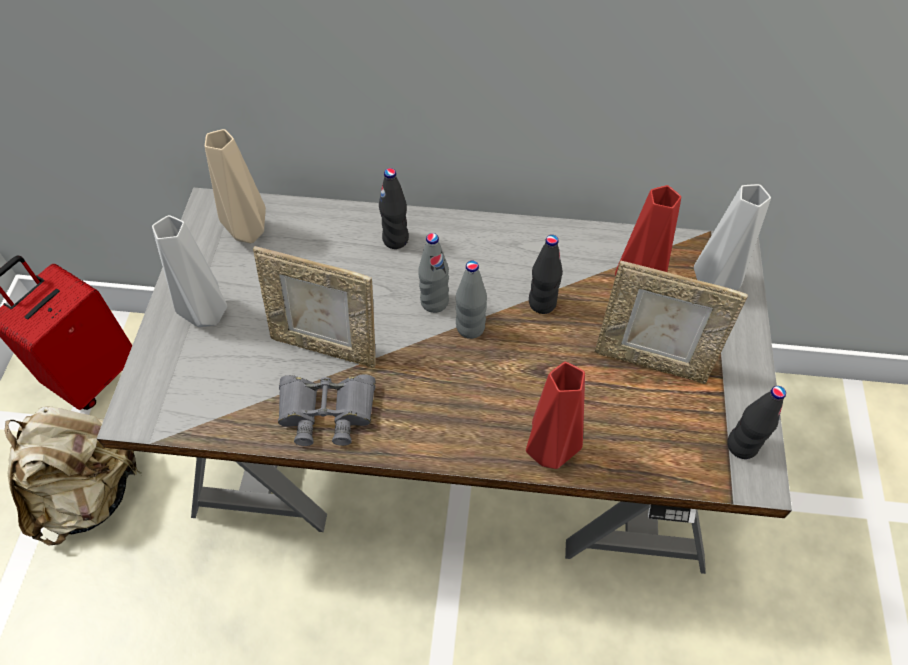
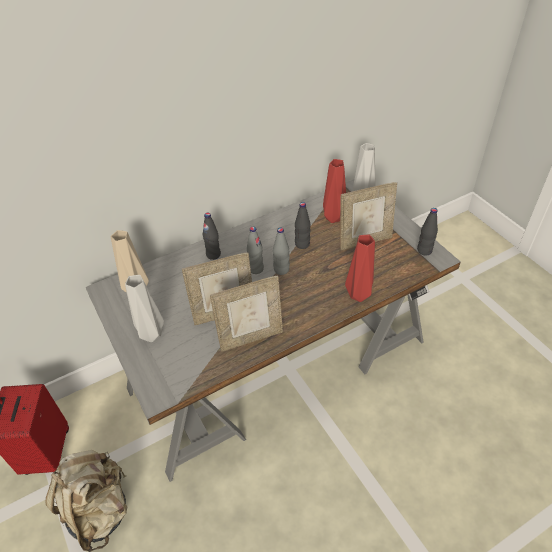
camera: 35 degrees left, 10 degrees down
grey binoculars [278,374,376,446] -> picture frame [210,276,283,352]

